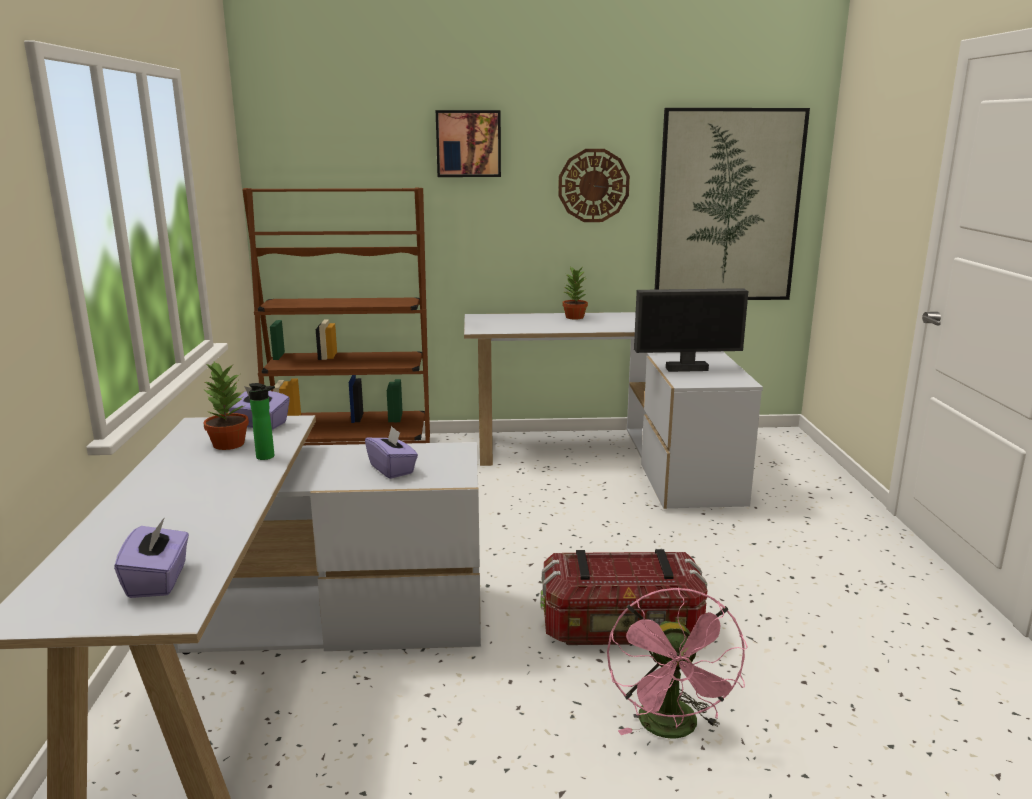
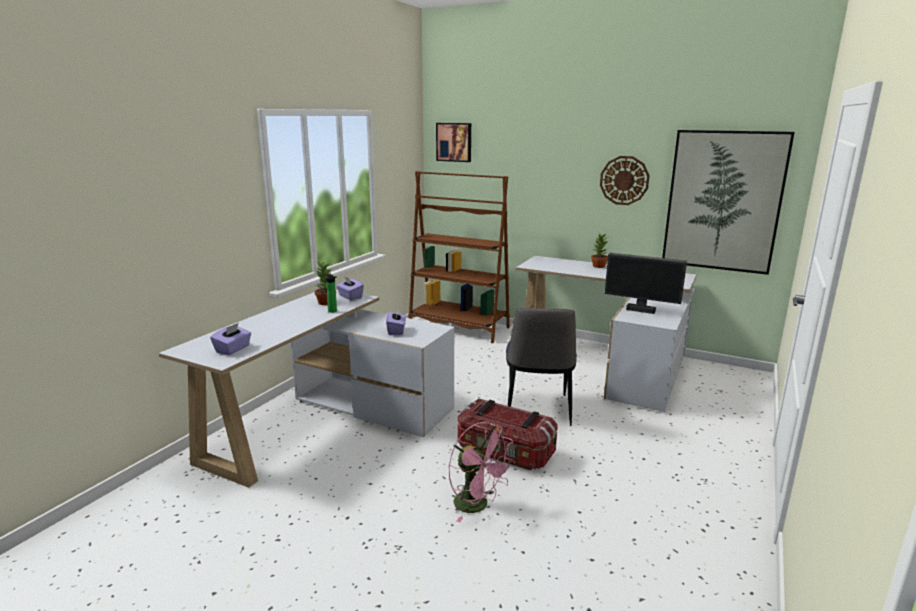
camera: 30 degrees right, 0 degrees up
picture [436,110,501,177] -> picture moved to [436,123,471,162]
pink fan [607,587,748,739] -> pink fan turned 75 degrees counterclockwise [449,422,515,522]
none -> chair [506,308,577,426]

